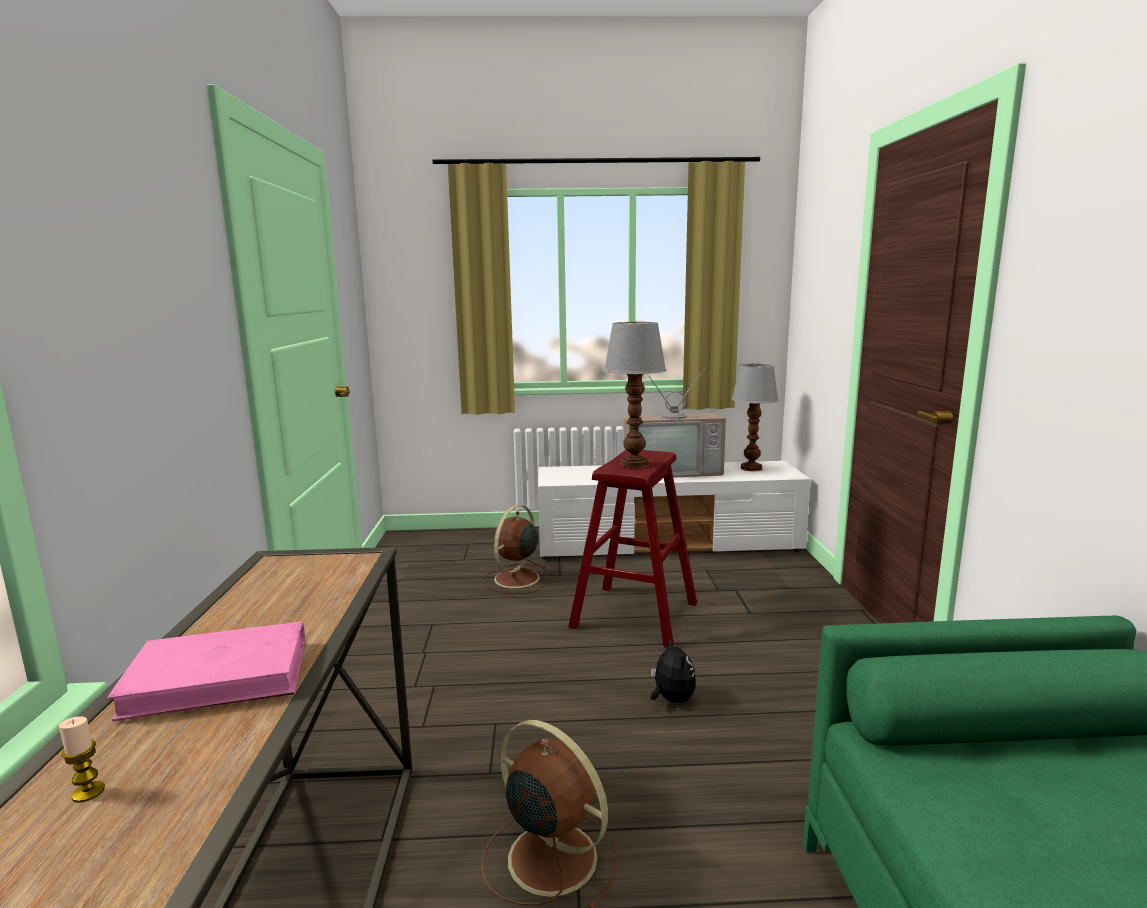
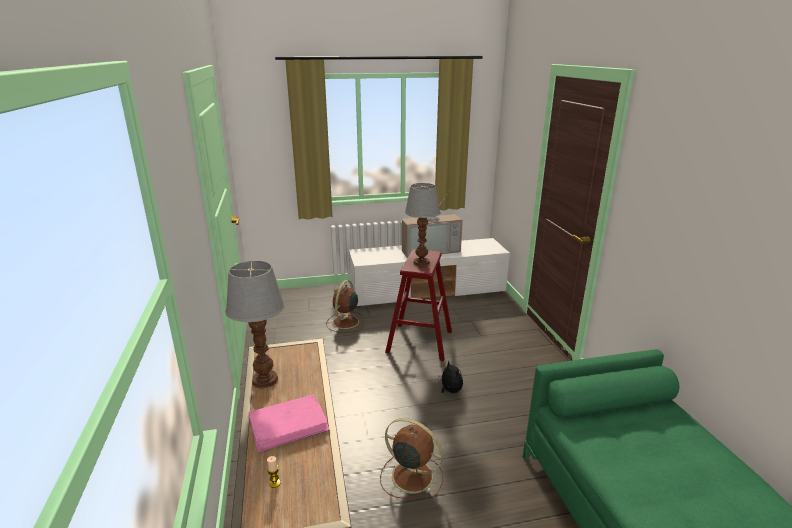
camera: 10 degrees left, 10 degrees up
table lamp [731,364,779,471] -> table lamp moved to [226,261,285,389]

